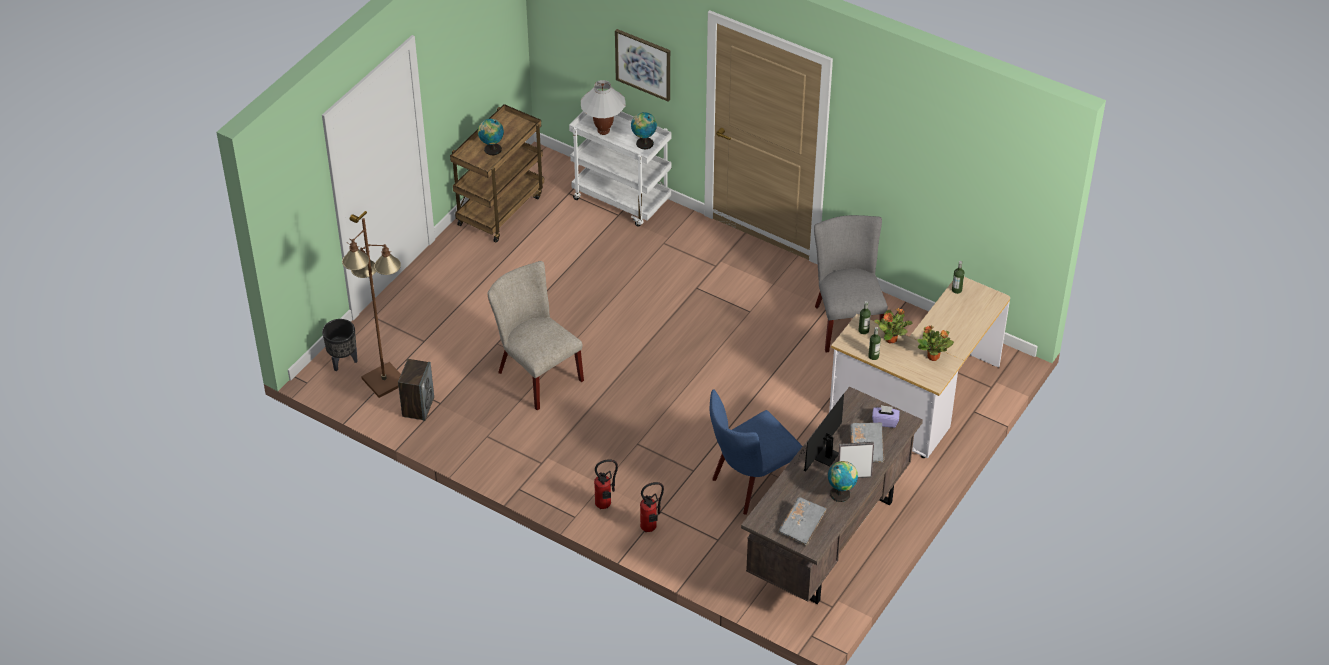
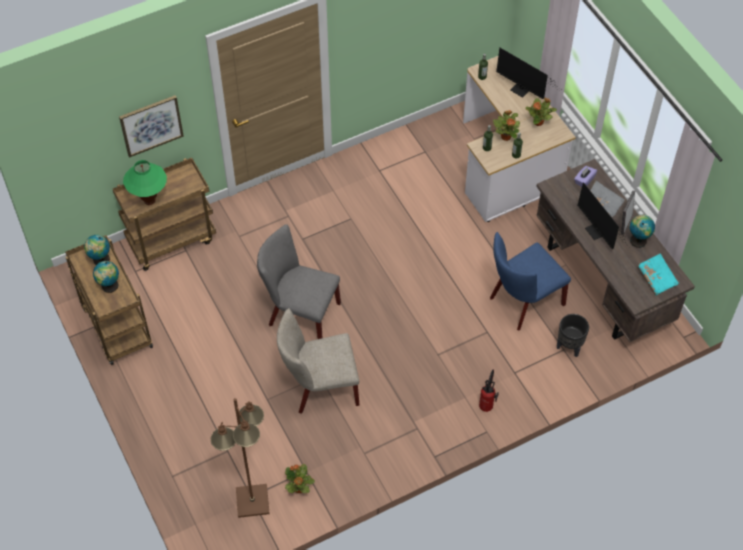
camera: 60 degrees left, 10 degrees up
black planter [322,319,358,371] -> black planter moved to [557,314,589,357]
speaker [398,359,434,421] -> potted plant [285,464,315,493]
white cart [569,111,671,227] -> brown cart [113,158,216,271]
white table lamp [581,80,626,135] -> green table lamp [123,160,167,205]
globe [631,112,657,150] -> globe moved to [84,235,110,265]
fire extinguisher [640,482,664,532] -> none
blue chair [710,389,803,515] -> blue chair turned 60 degrees clockwise [490,232,571,331]
grey book [778,497,827,546] -> turquoise book [637,253,679,296]
grey chair [814,215,888,352] -> grey chair moved to [257,224,341,339]
none -> monitor [496,48,558,99]

